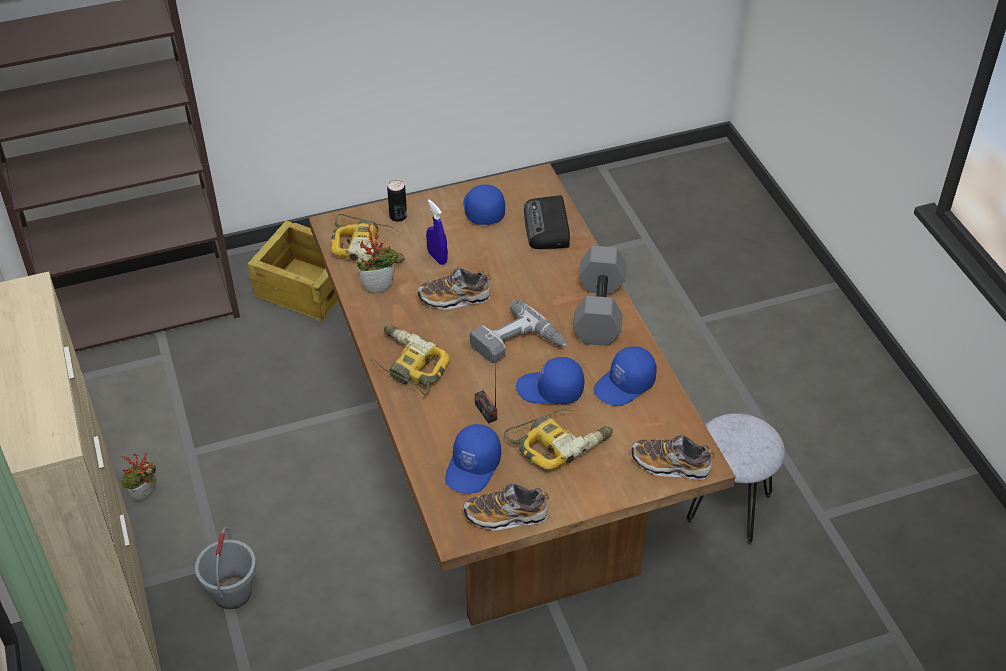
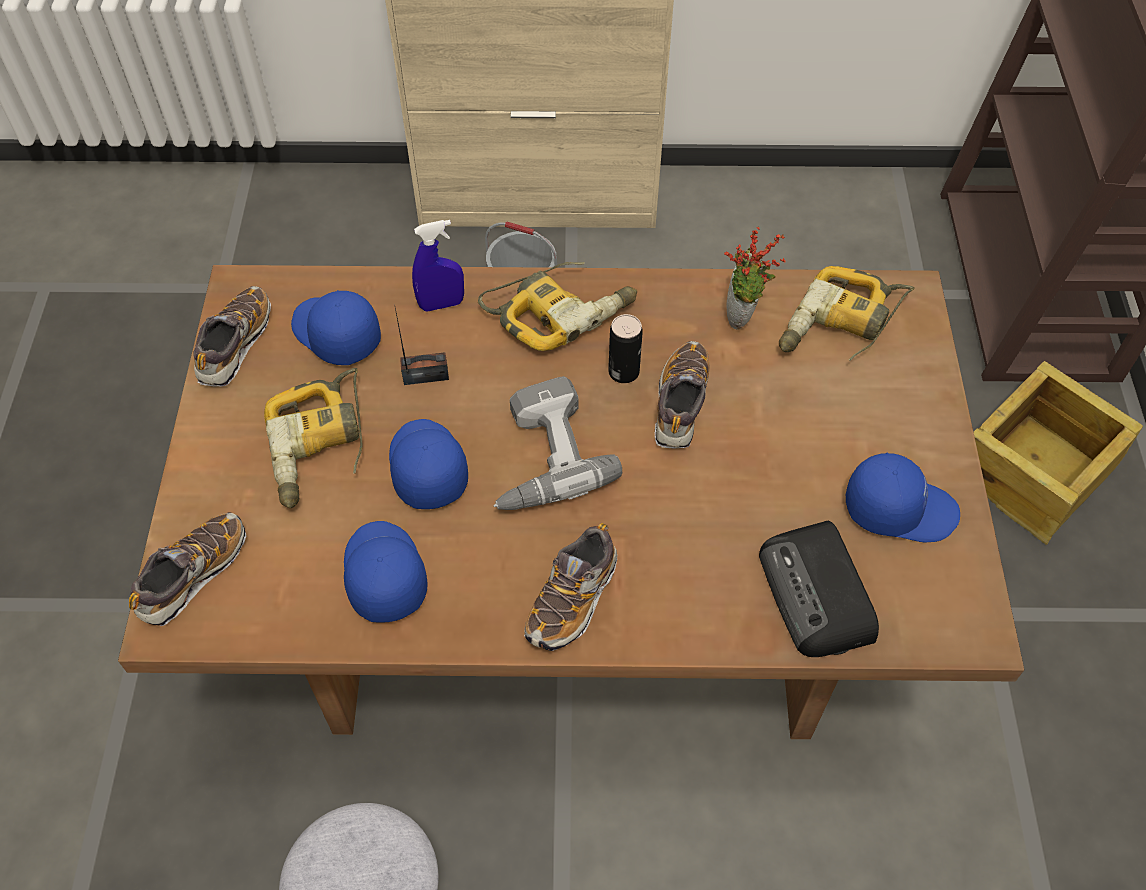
camera: 110 degrees right, 10 degrees up
potted plant [121,452,157,502] -> none
can [387,180,407,222] -> can moved to [608,314,643,383]
blue spray bottle [426,199,448,265] -> blue spray bottle moved to [412,220,464,311]
blue cap [516,357,584,404] -> blue cap turned 45 degrees counterclockwise [389,419,468,509]
radio [524,195,570,249] -> radio turned 120 degrees counterclockwise [759,521,879,657]
grey dumbbell [573,246,627,346] -> shoe [524,523,617,651]

